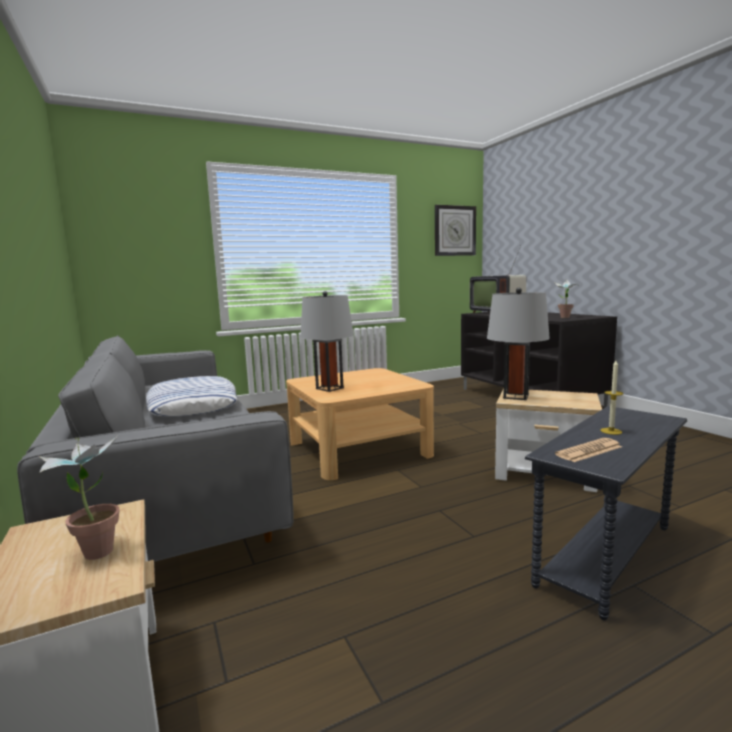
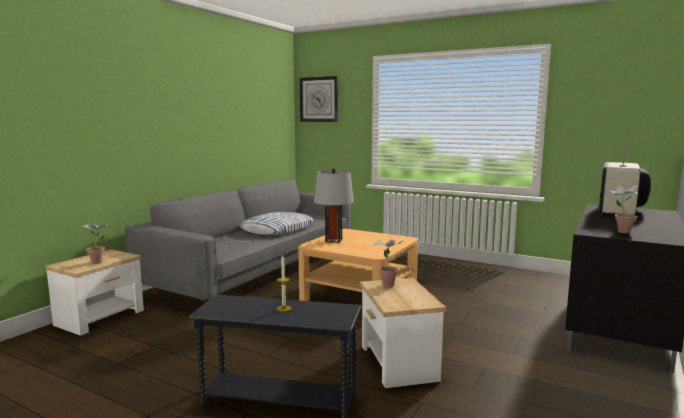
camera: 55 degrees right, 0 degrees up
wall clock [435,205,476,256] -> wall clock moved to [300,76,338,122]
grey table lamp [487,288,550,400] -> potted plant [374,236,403,287]
newspaper [555,438,622,462] -> none

